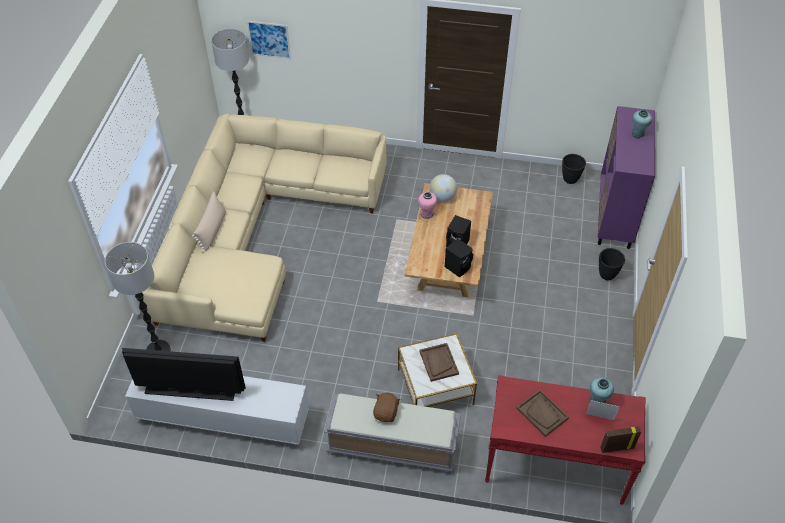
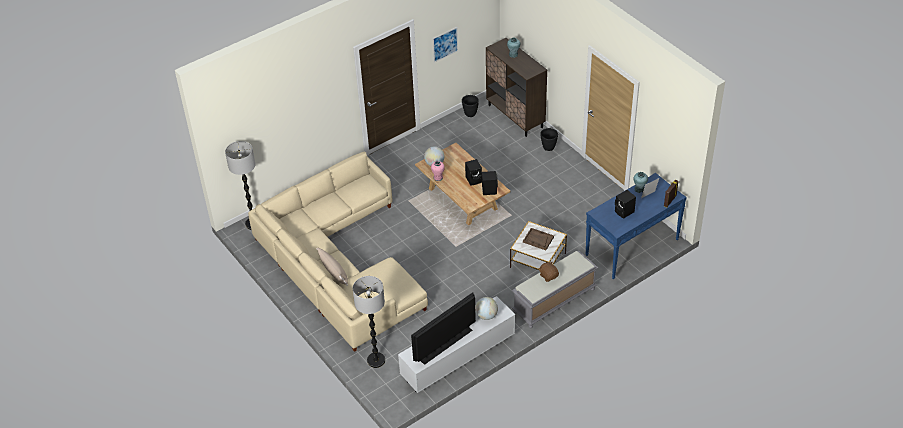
camera: 45 degrees left, 5 degrees down
picture [247,21,291,59] -> picture moved to [432,27,458,63]
red console table [485,375,646,505] -> blue console table [585,173,687,279]
brown tray [516,389,569,437] -> black speaker [615,190,636,219]
purple cabinet [598,106,655,249] -> brown cabinet [486,38,547,137]
none -> globe [475,297,498,320]

